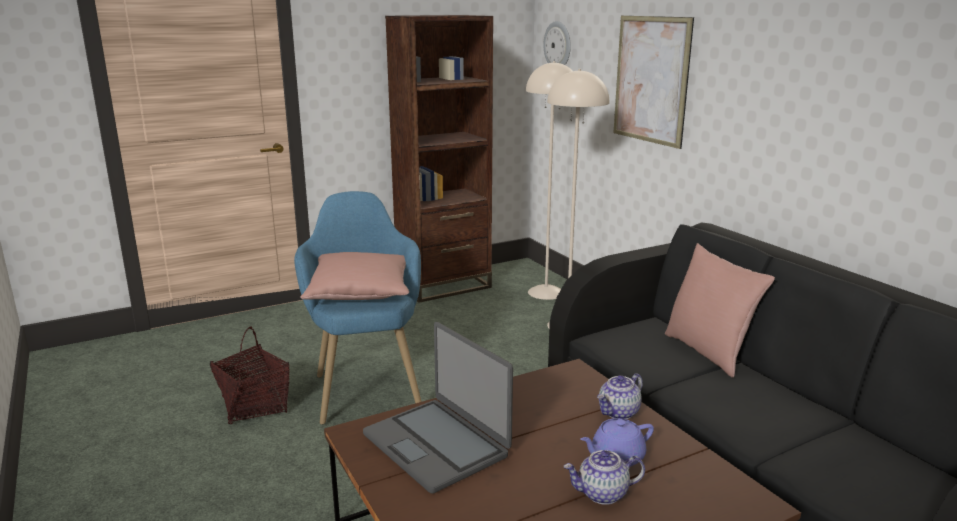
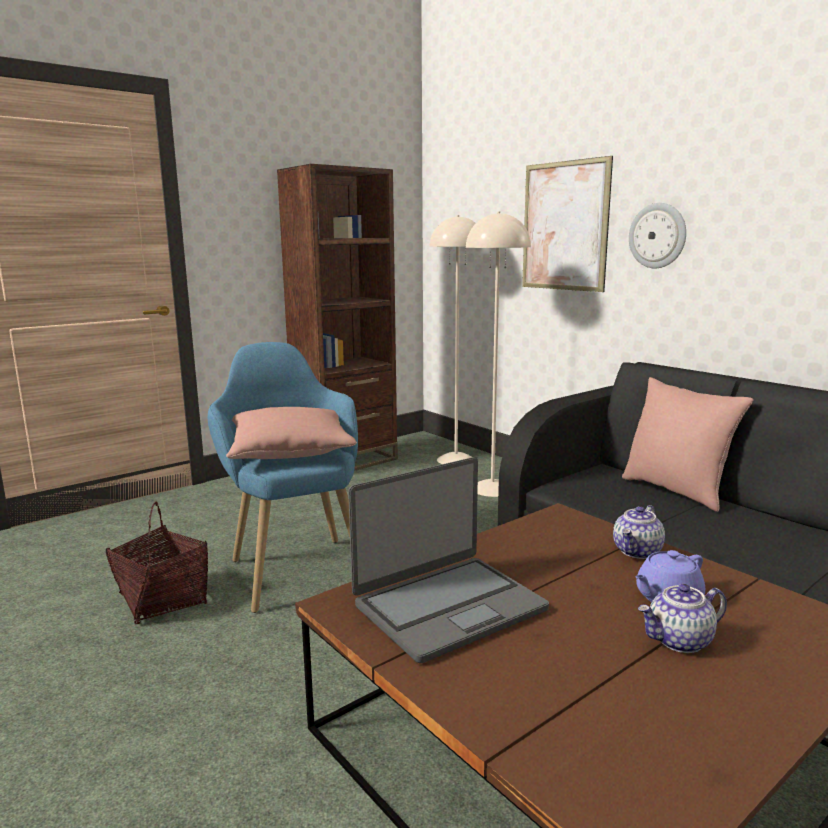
camera: 10 degrees left, 5 degrees down
laptop [363,322,513,494] -> laptop turned 75 degrees counterclockwise [348,457,549,663]
wall clock [543,21,571,65] -> wall clock moved to [629,203,686,268]

